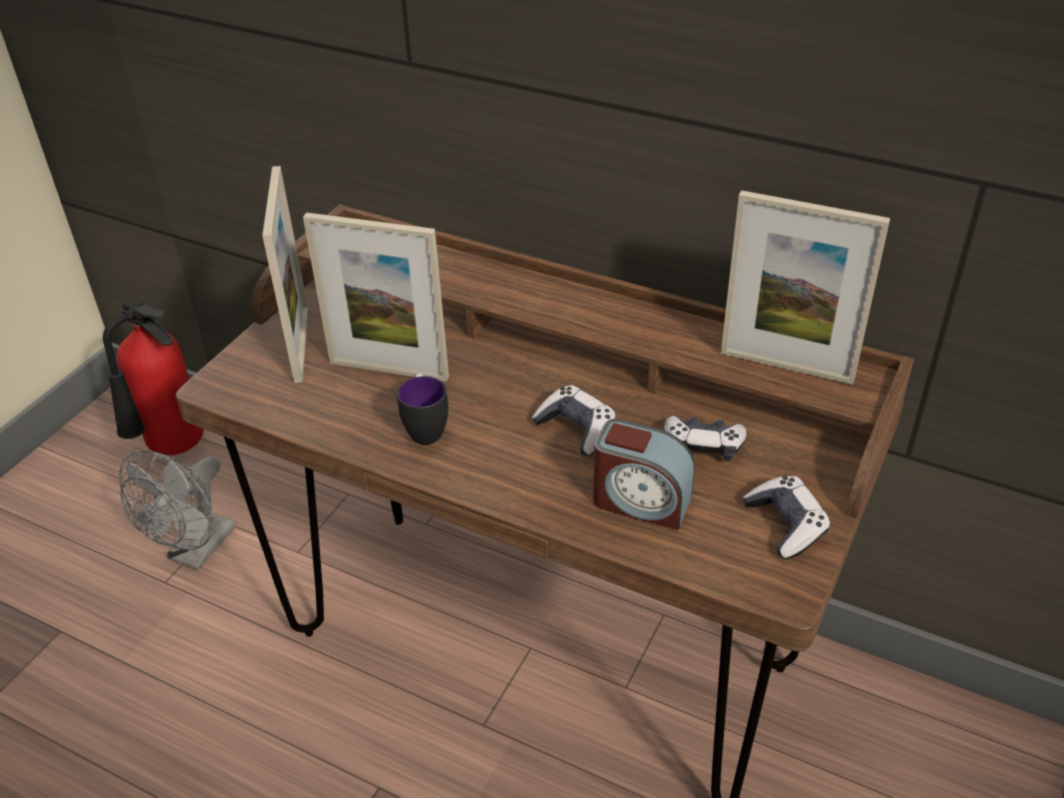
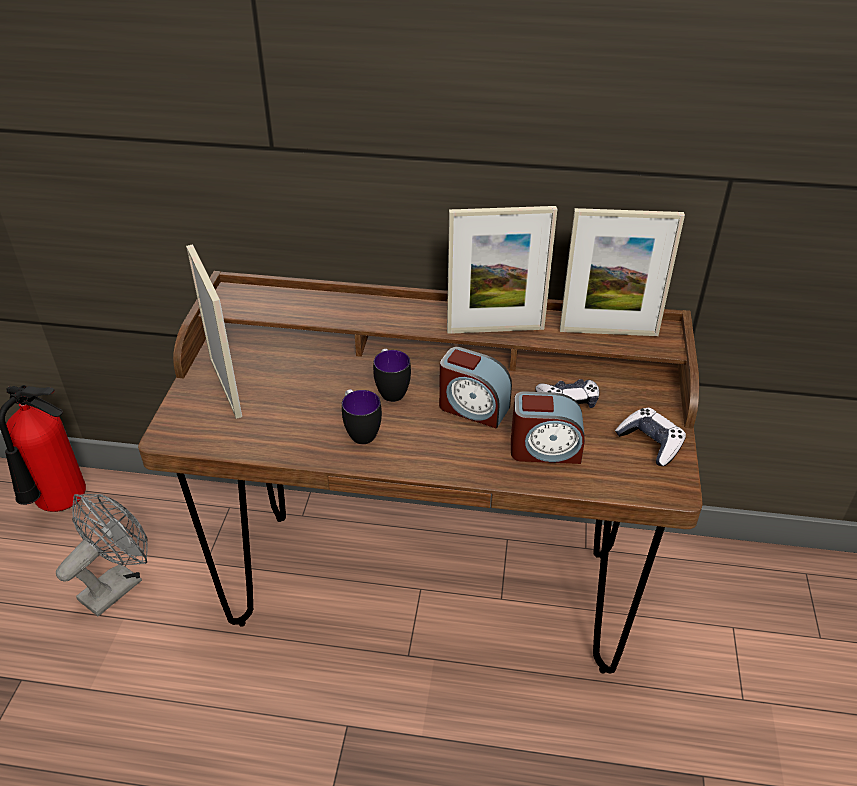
camera: 20 degrees left, 0 degrees up
grey fan [119,450,236,571] -> grey fan turned 150 degrees counterclockwise [56,494,148,616]
picture frame [303,212,449,382] -> picture frame moved to [447,206,557,334]
game controller [532,385,616,456] -> alarm clock [439,347,512,428]
none -> mug [373,349,411,402]

